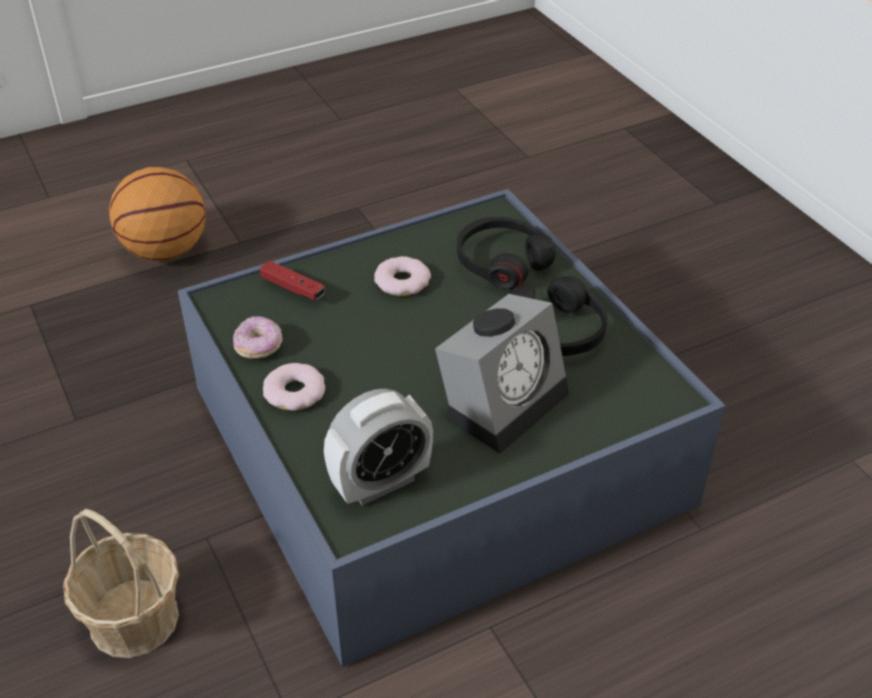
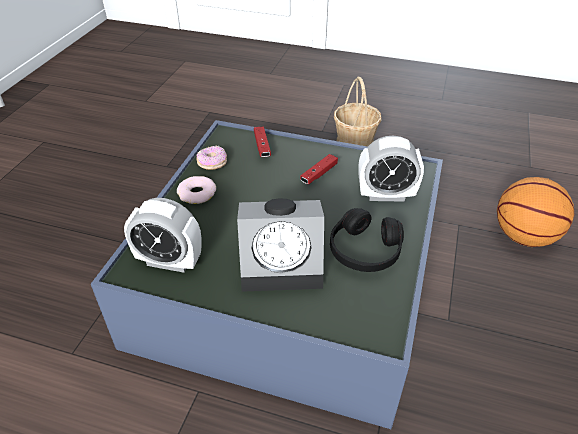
camera: 45 degrees right, 0 degrees up
basket [63,509,179,658] -> basket moved to [334,76,382,147]
basketball [109,167,206,261] -> basketball moved to [497,177,574,247]
donut [374,256,431,296] -> red game controller [300,154,338,184]
black headphones [457,217,556,289] -> alarm clock [358,136,424,202]

